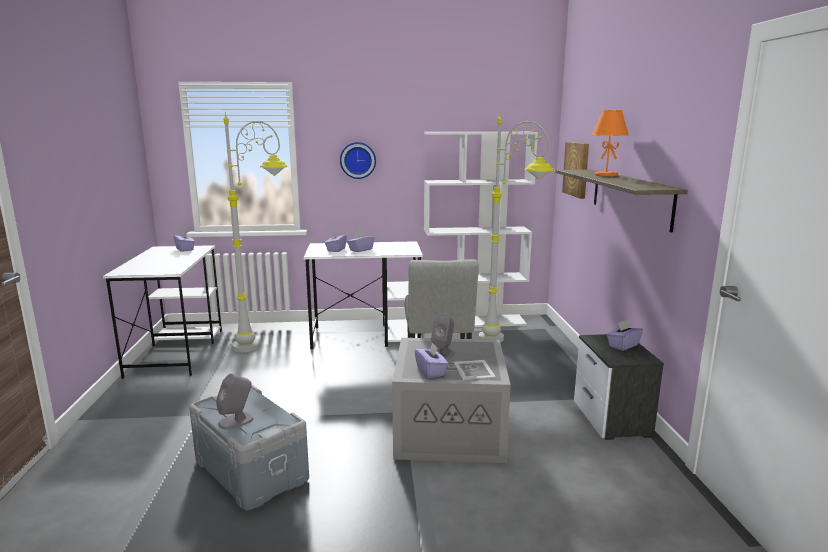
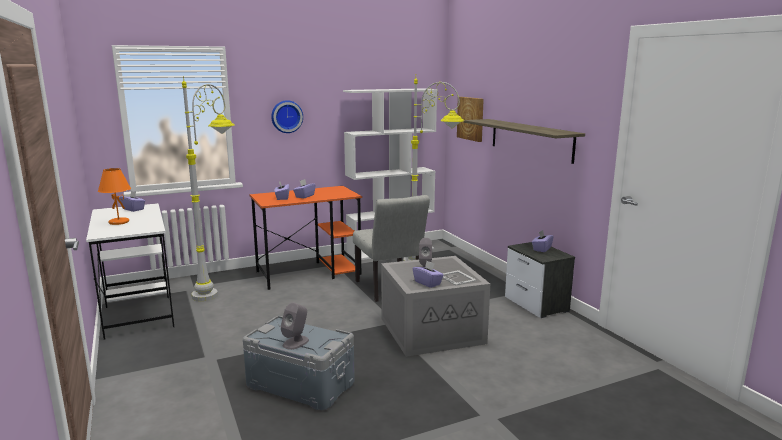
camera: 20 degrees left, 0 degrees up
white desk [303,241,423,349] -> orange desk [249,186,362,290]
orange table lamp [592,110,629,177] -> orange table lamp moved to [98,168,131,225]

